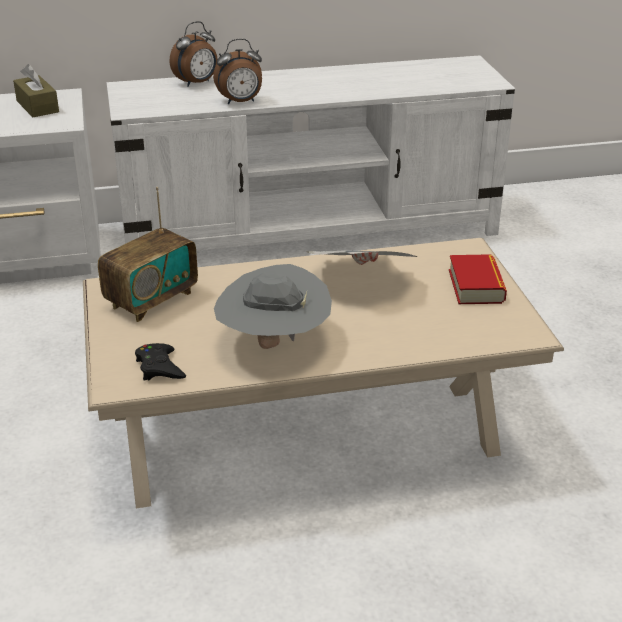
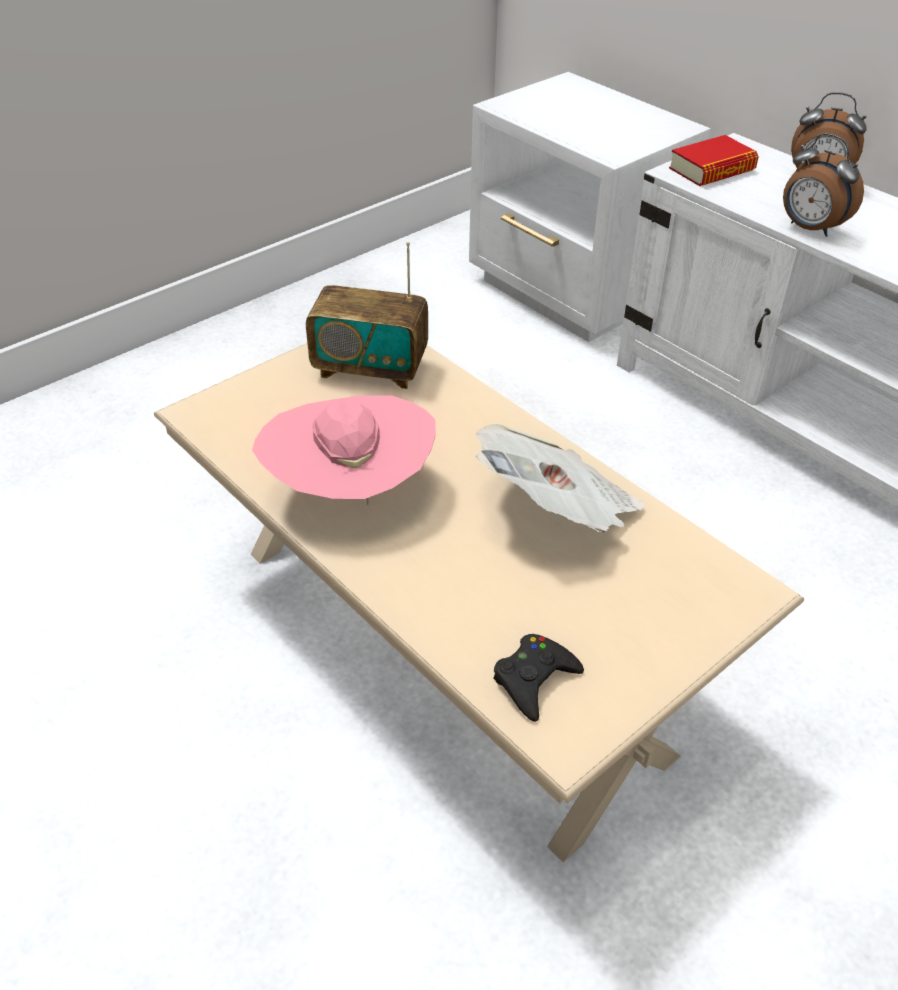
camera: 60 degrees right, 10 degrees up
brown tissue box [13,64,59,117] -> none
black game controller [135,343,186,381] -> black game controller moved to [493,634,584,722]
grey hat [214,264,332,349] -> pink hat [252,395,436,505]
book [449,254,507,304] -> book moved to [669,135,759,186]

